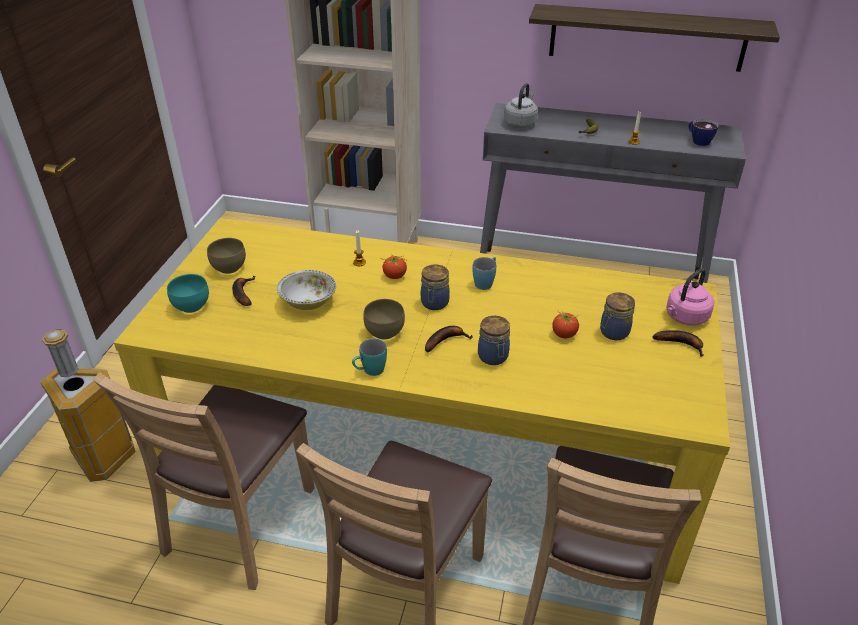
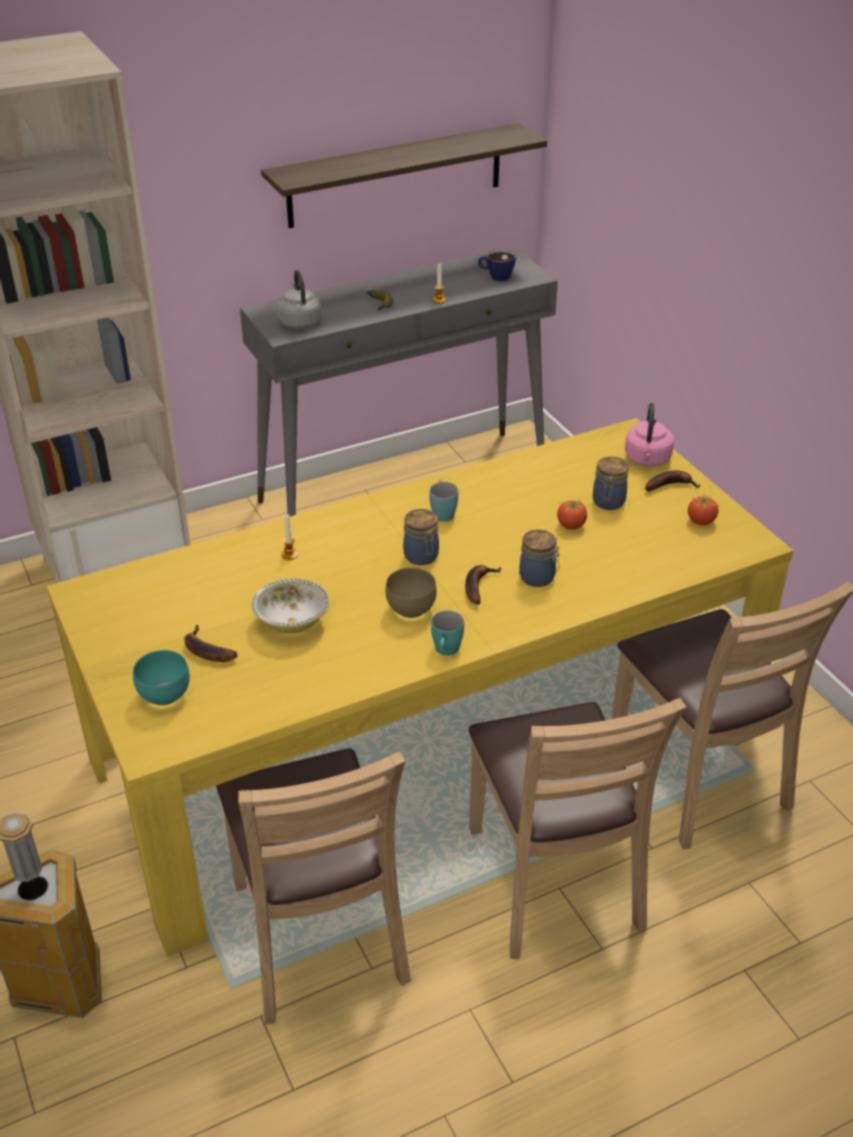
camera: 40 degrees left, 0 degrees up
brown bowl [207,238,246,274] -> none
tomato [381,255,407,279] -> tomato moved to [688,492,720,525]

